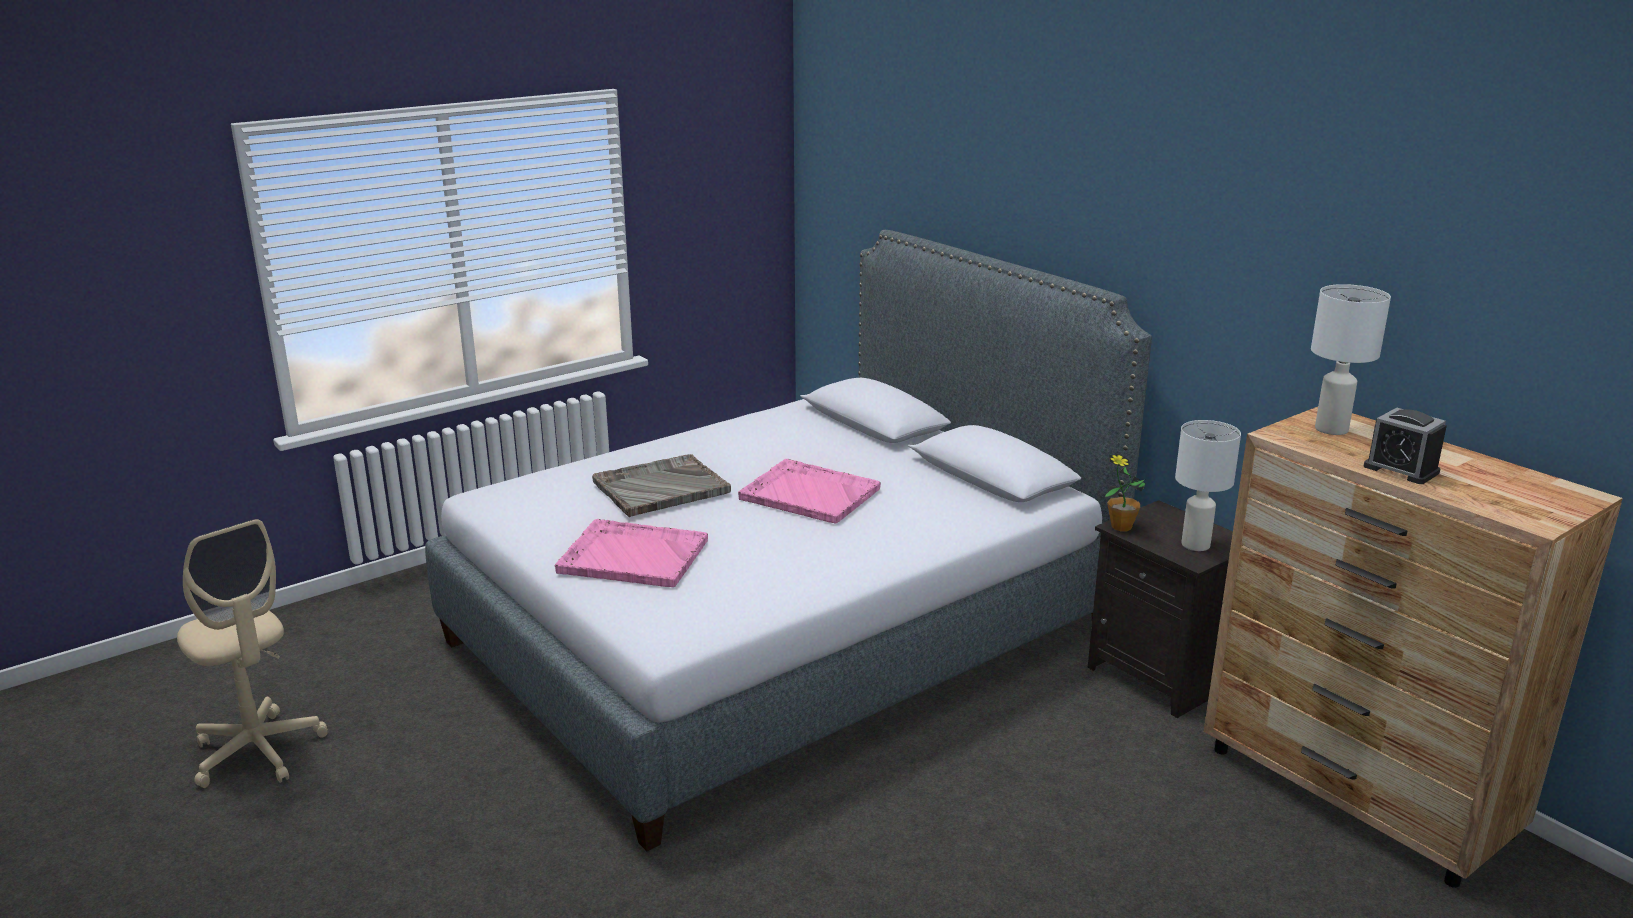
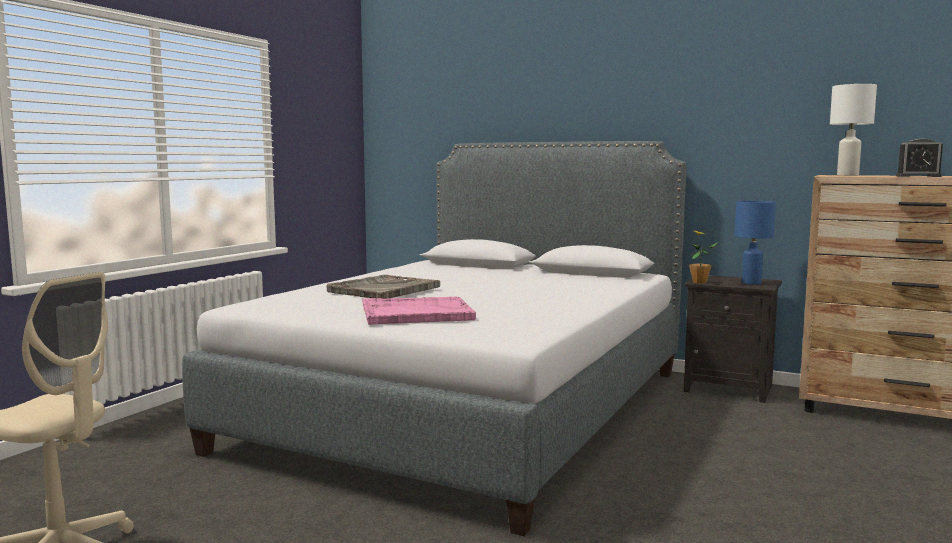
camera: 25 degrees left, 15 degrees down
pink tray [738,459,881,524] -> none
white table lamp [1175,420,1241,551] -> blue table lamp [735,201,776,285]

